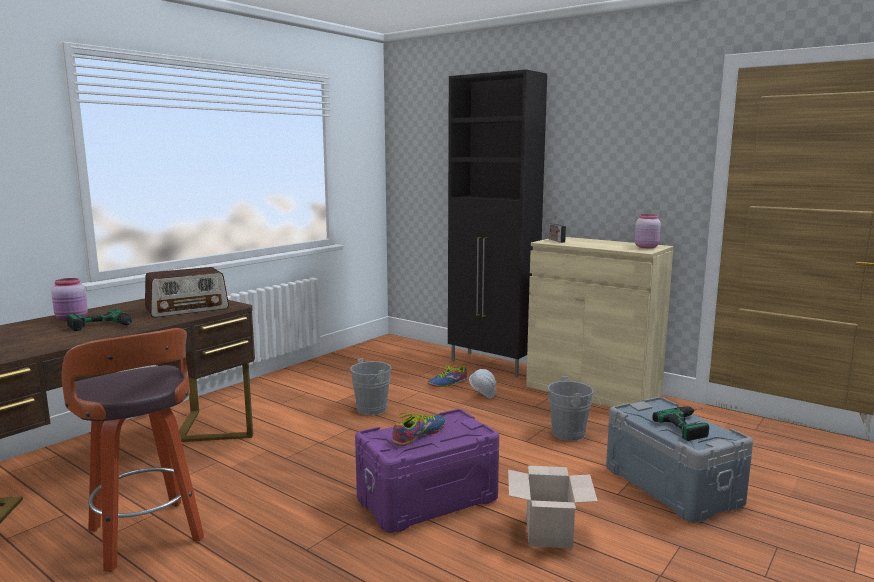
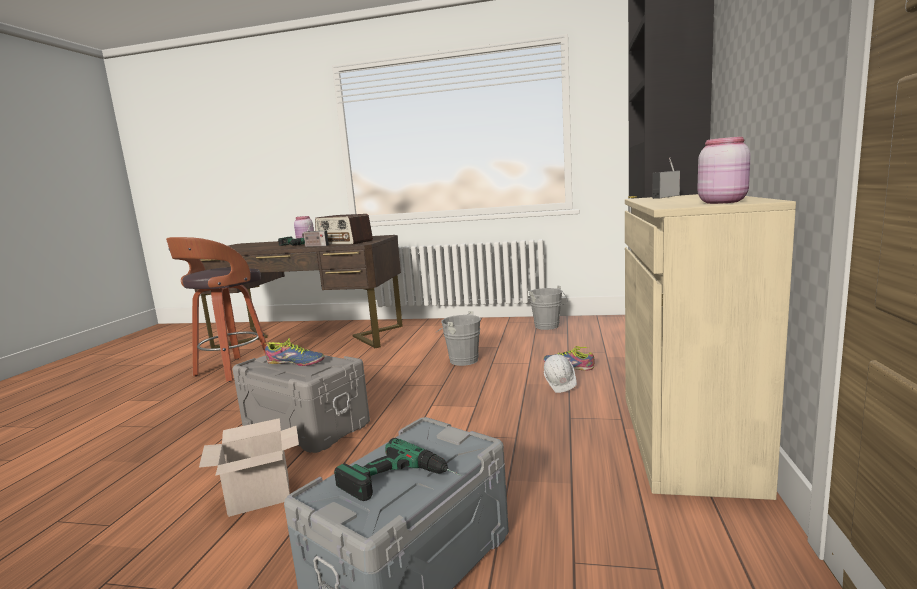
camera: 65 degrees right, 0 degrees up
purple storage box [355,409,499,533] -> grey storage box [233,355,370,453]
grey bucket [548,376,601,441] -> grey bucket moved to [529,286,568,330]
none -> radio [302,223,329,247]

